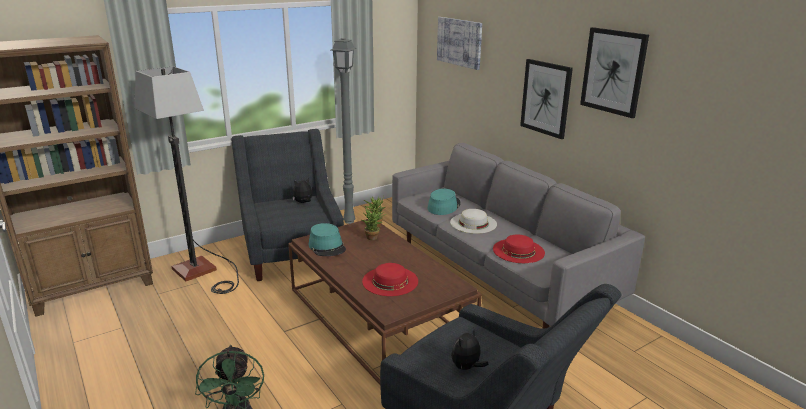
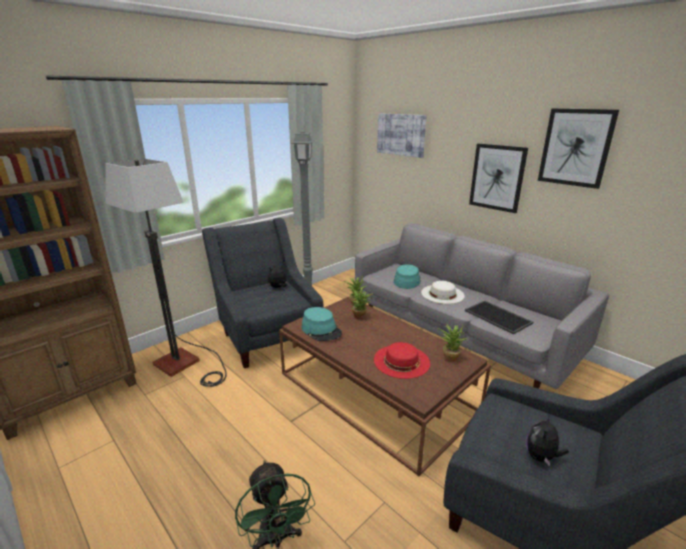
camera: 10 degrees left, 0 degrees up
red hat [493,235,545,263] -> tray [465,300,533,335]
none -> potted plant [438,323,467,362]

